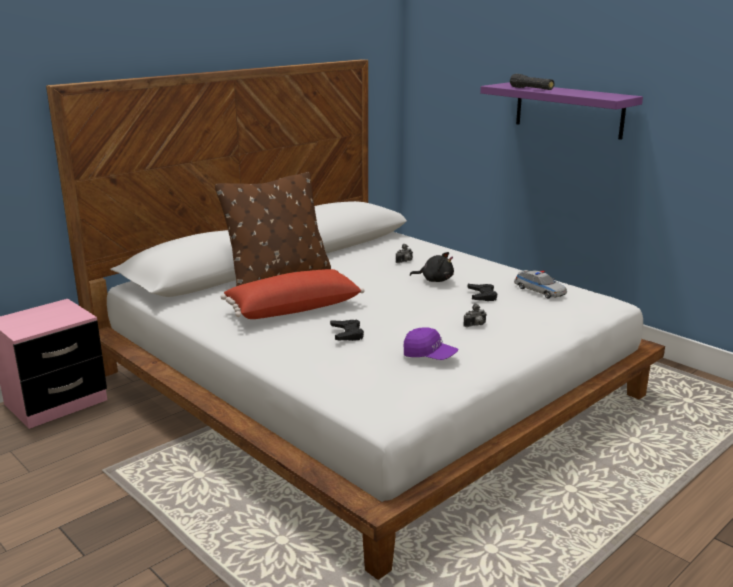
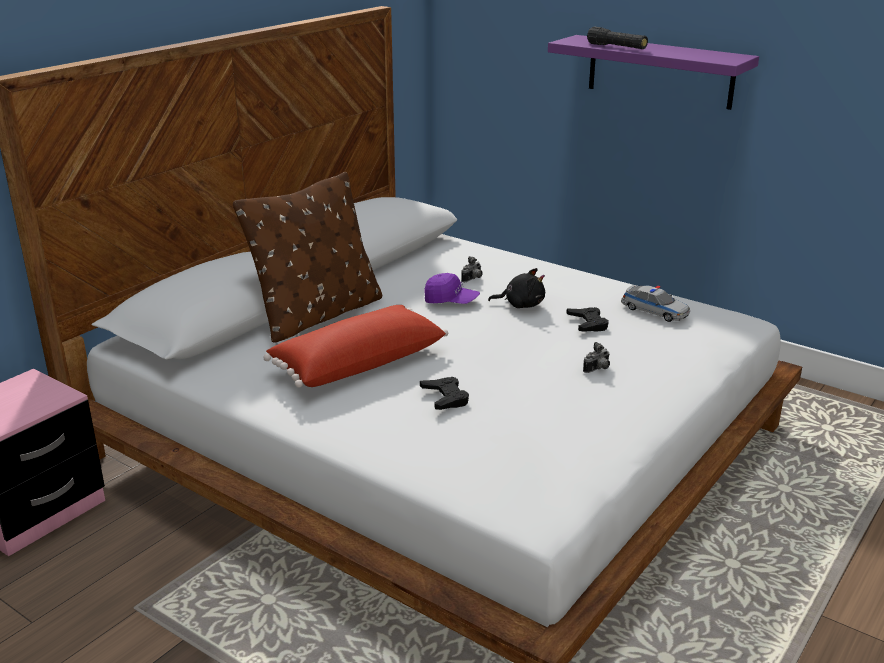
camera: 10 degrees left, 5 degrees up
purple cap [404,327,458,360] -> purple cap moved to [425,273,480,304]

